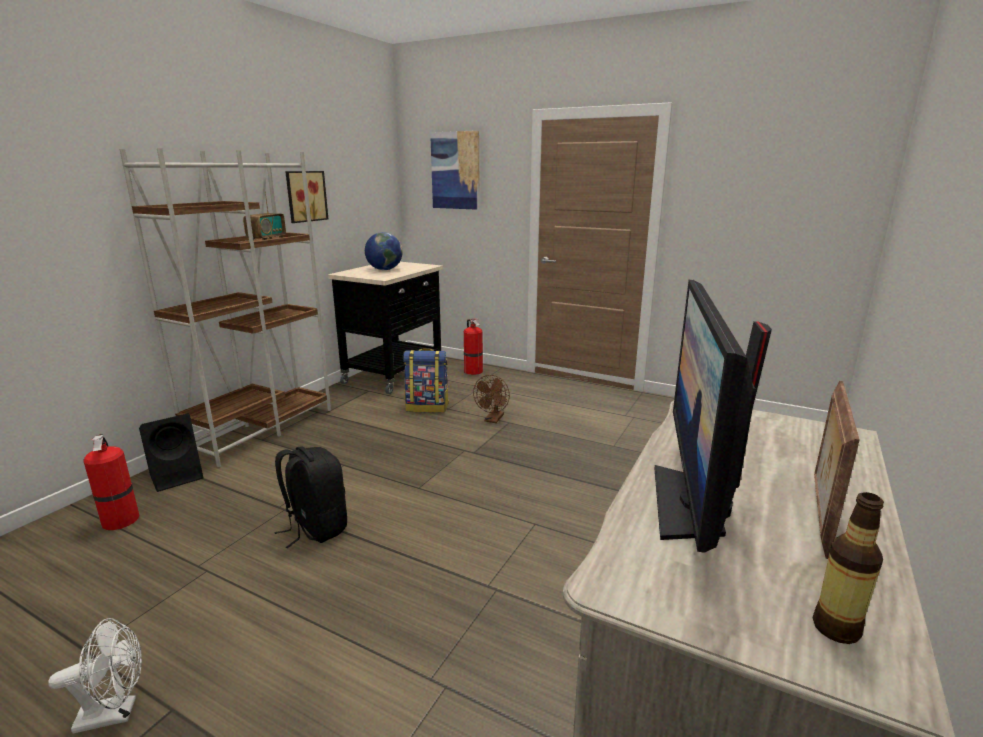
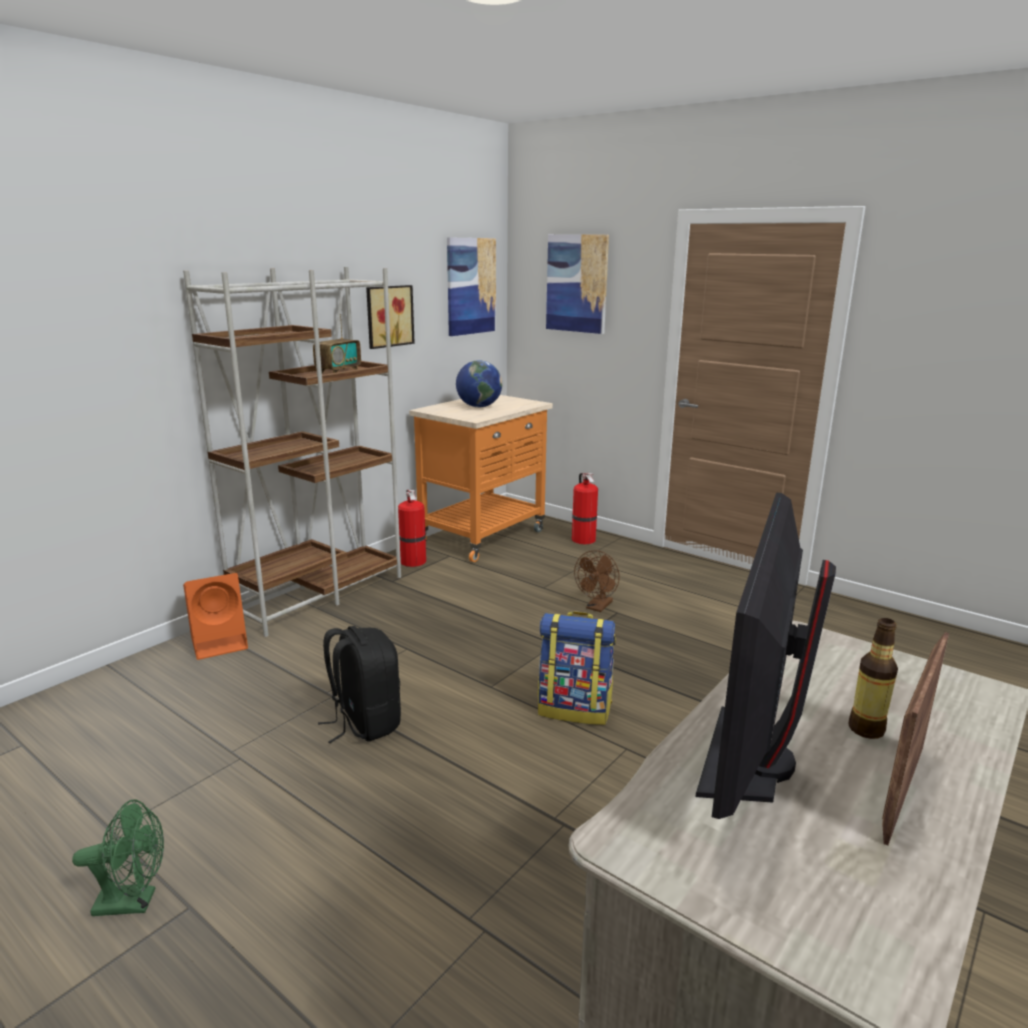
camera: 10 degrees right, 0 degrees up
white fan [48,618,142,734] -> green fan [72,799,164,916]
fire extinguisher [83,434,140,530] -> fire extinguisher moved to [398,490,426,567]
black speaker [139,414,204,492] -> orange speaker [183,573,248,660]
black cart [328,262,443,394] -> orange cart [409,395,553,562]
backpack [403,349,449,413] -> backpack moved to [538,611,616,725]
bottle [813,492,884,644] -> bottle moved to [849,618,898,739]
none -> picture [447,238,496,336]

